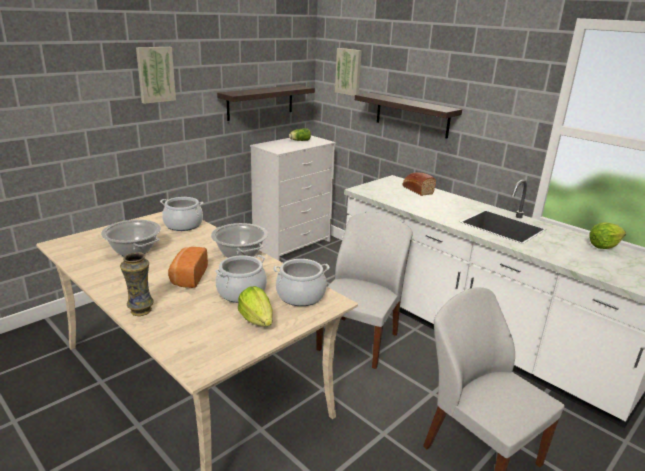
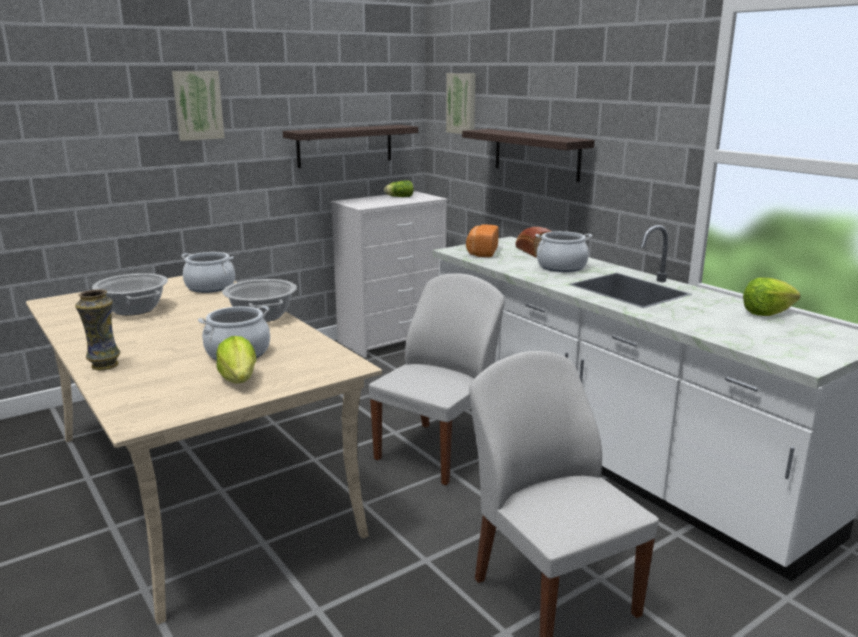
camera: 10 degrees right, 5 degrees down
bread [168,247,208,288] -> bread moved to [466,225,499,257]
cooking pot [273,259,330,306] -> cooking pot moved to [535,231,592,272]

